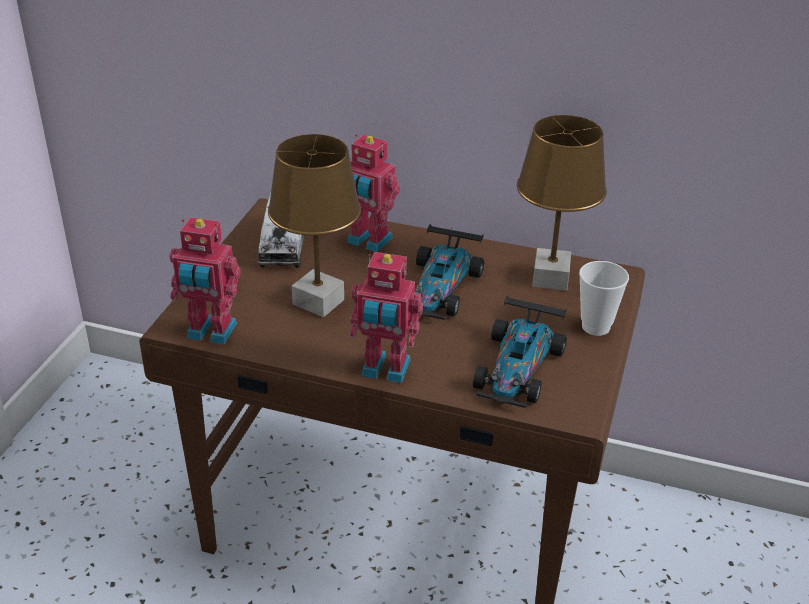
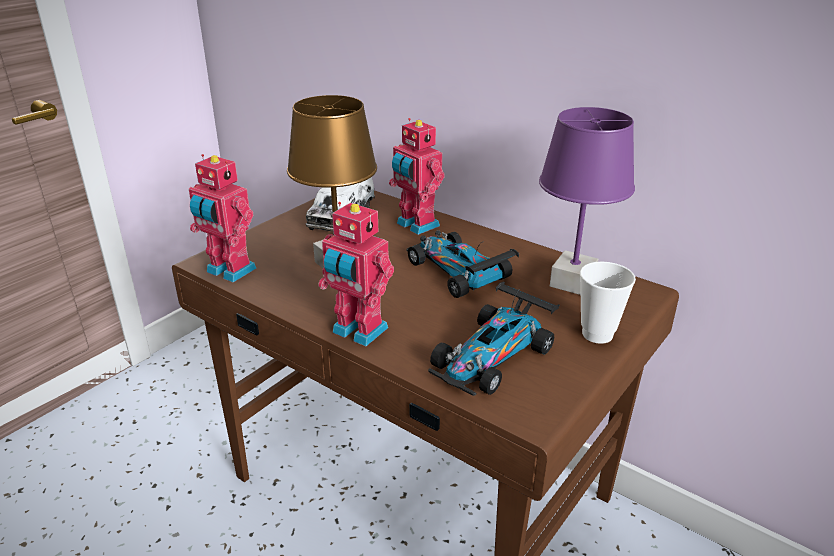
camera: 20 degrees right, 5 degrees down
toy car [415,224,484,320] -> toy car turned 105 degrees clockwise [406,230,519,298]
brown table lamp [517,115,607,290] -> purple table lamp [539,107,635,295]

